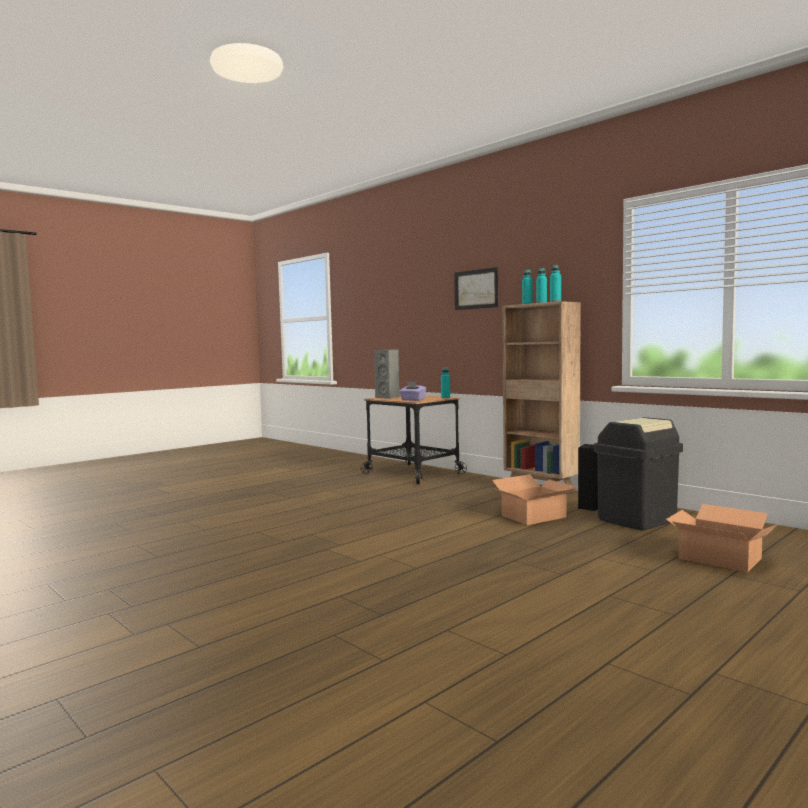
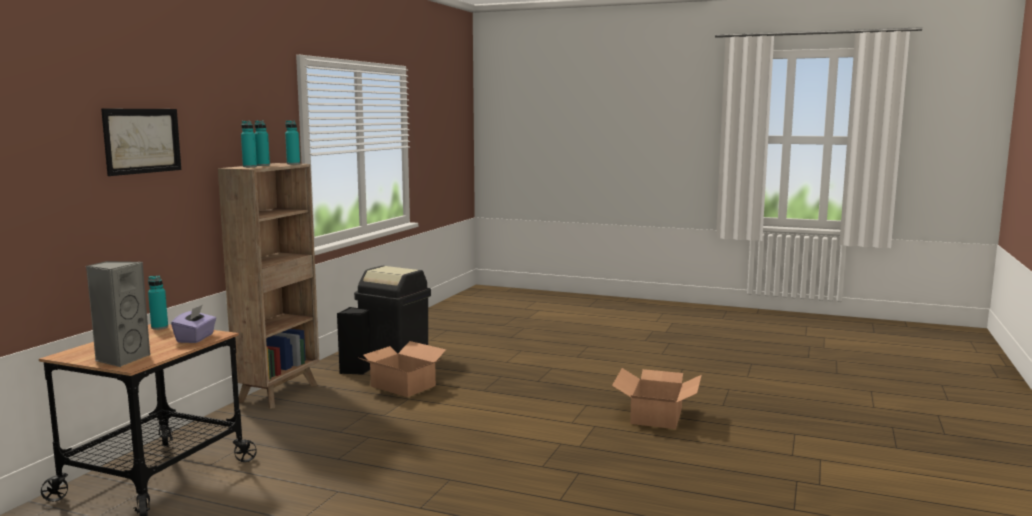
camera: 115 degrees left, 5 degrees up
cardboard box [666,504,778,573] -> cardboard box moved to [612,368,702,429]

